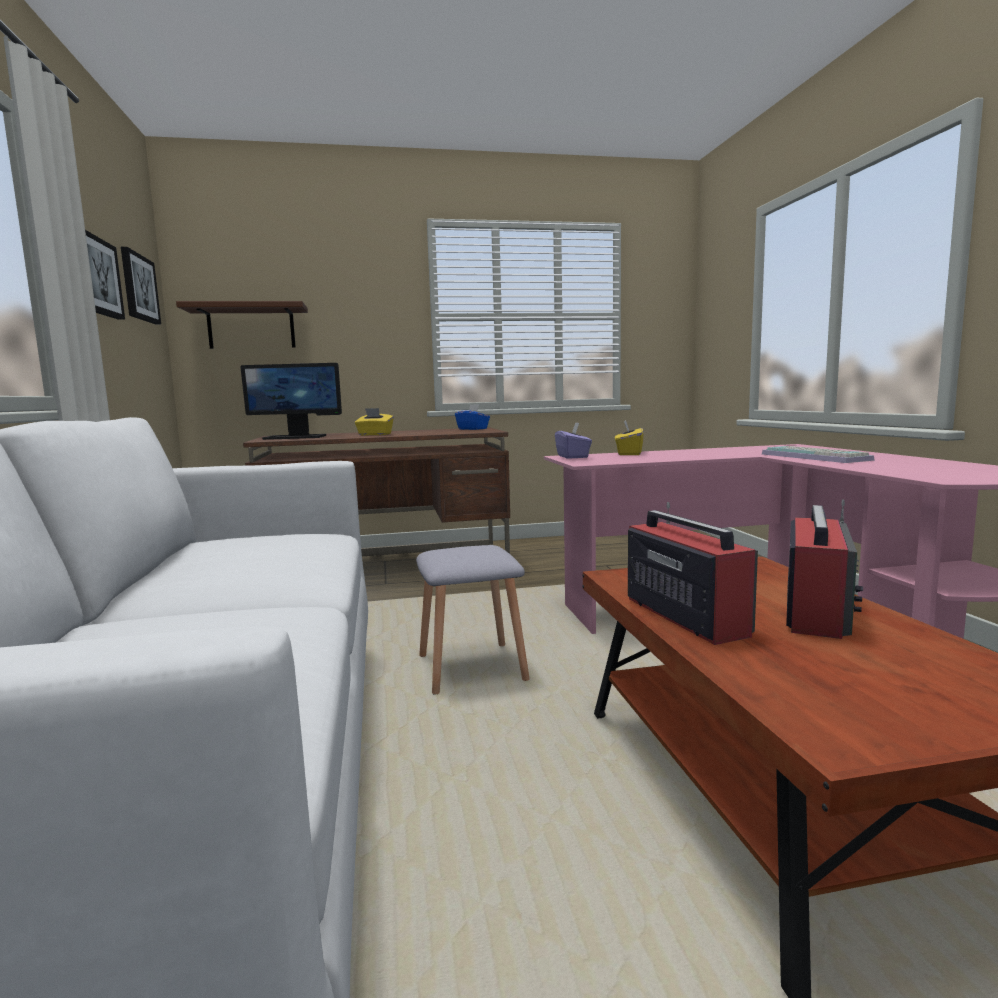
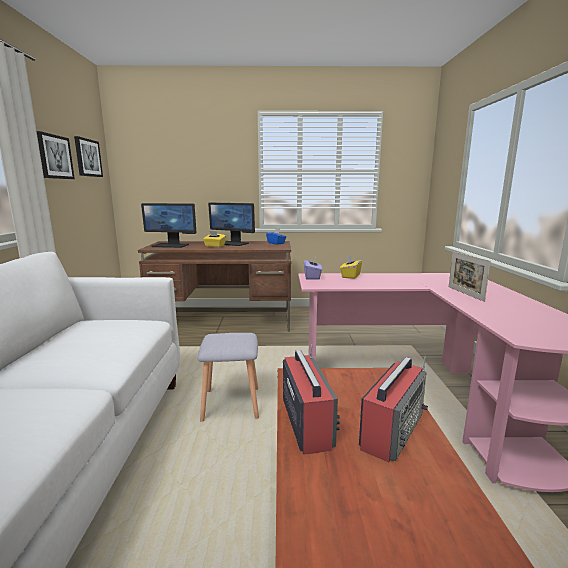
camera: 10 degrees right, 5 degrees up
brown shelf [176,301,308,349] -> none
keyboard [762,446,875,463] -> picture frame [449,251,491,302]
none -> monitor [208,203,255,246]

